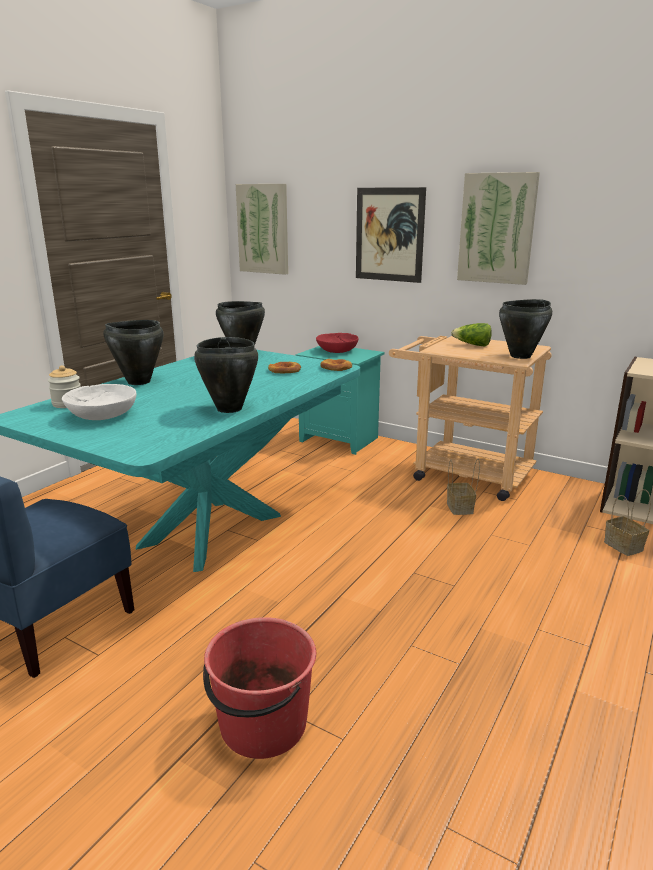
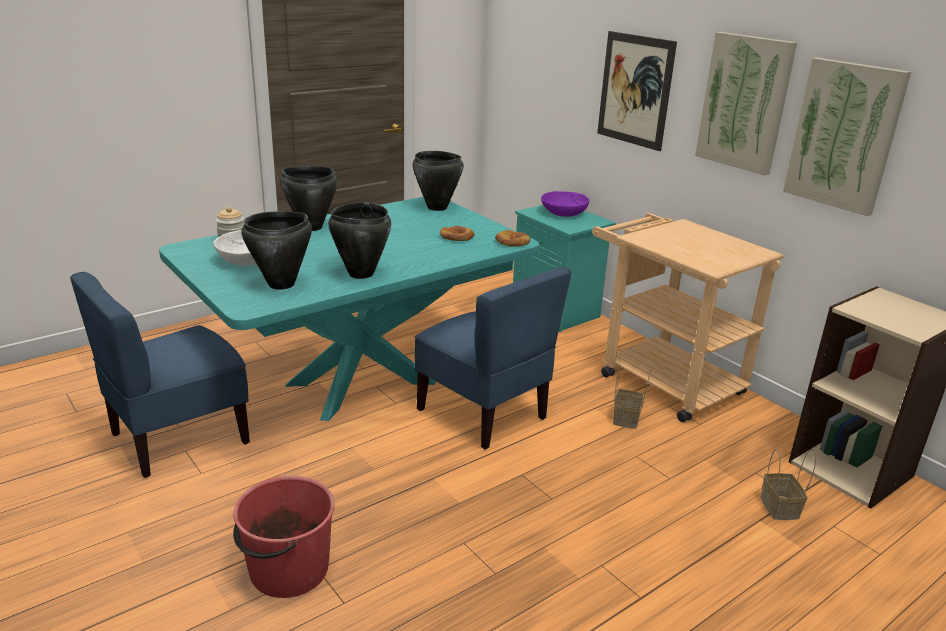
camera: 20 degrees right, 5 degrees up
picture [236,184,288,275] -> picture moved to [783,58,911,216]
red bowl [316,333,359,353] -> purple bowl [541,191,589,217]
lettuce [451,323,492,347] -> none
black cooking pot [499,299,552,359] -> black cooking pot moved to [242,211,312,290]
none -> blue chair [414,267,571,450]

